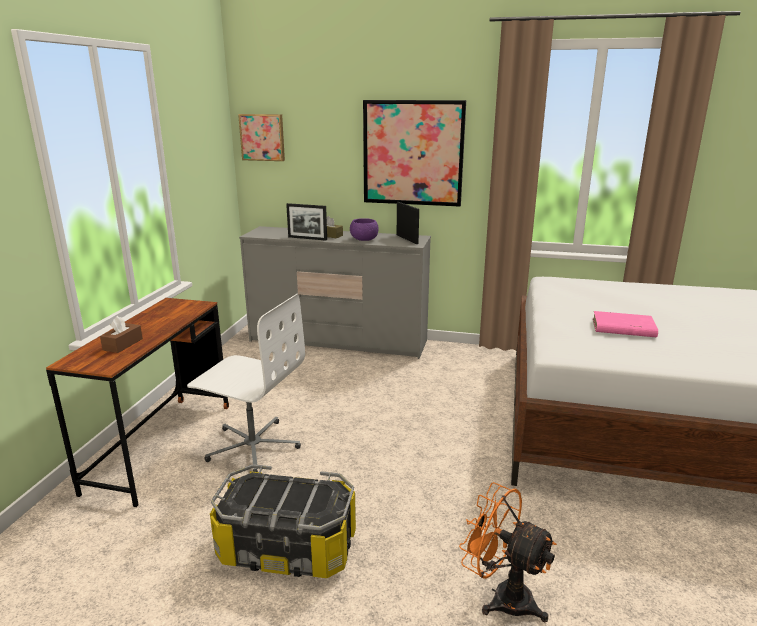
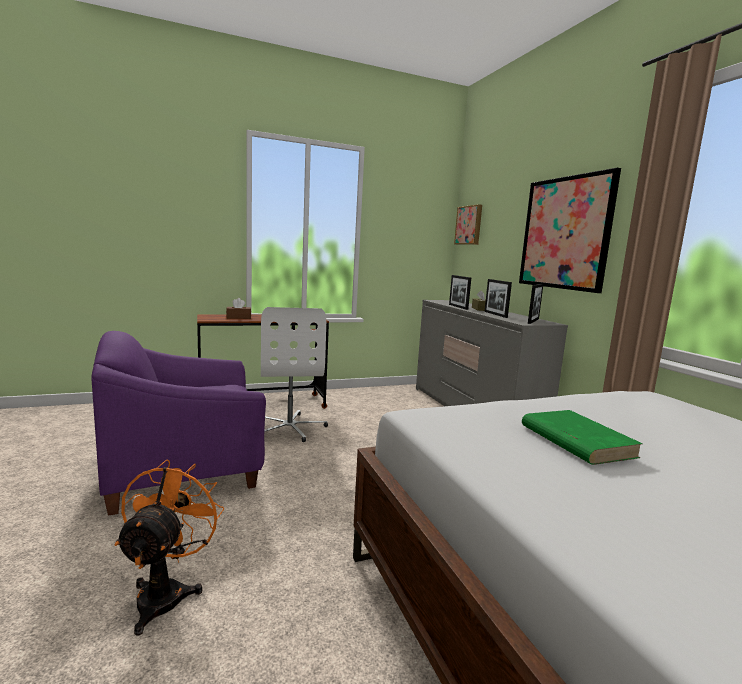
camera: 55 degrees right, 10 degrees down
storage box [210,464,356,578] -> purple armchair [91,331,266,516]
purple bowl [350,218,379,241] -> picture frame [484,279,512,318]
pink book [593,311,658,338] -> green book [522,410,643,465]

